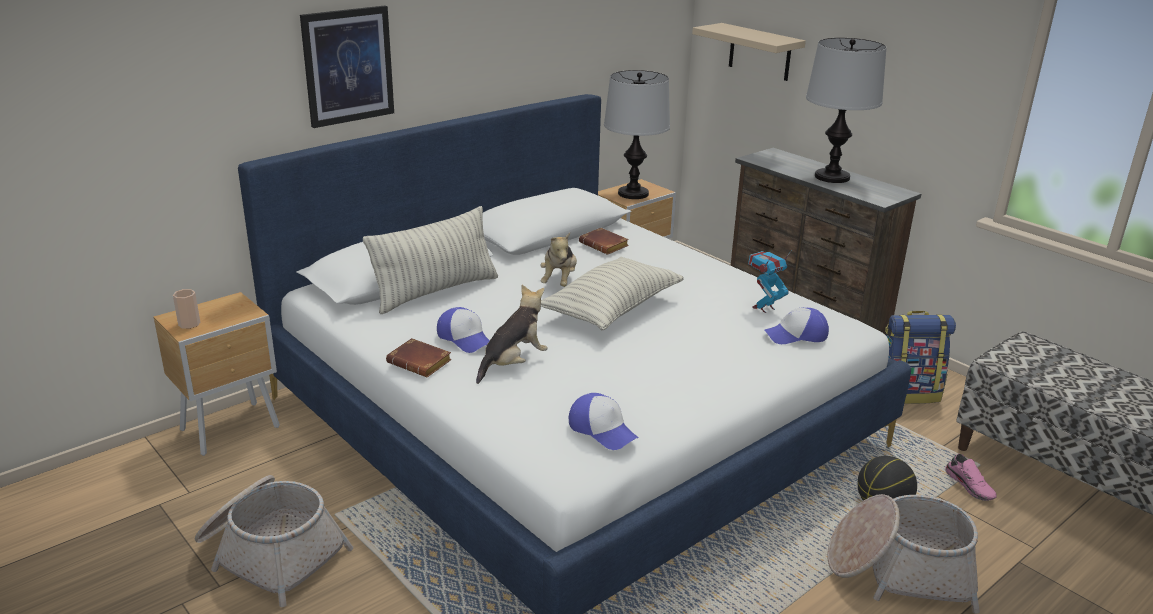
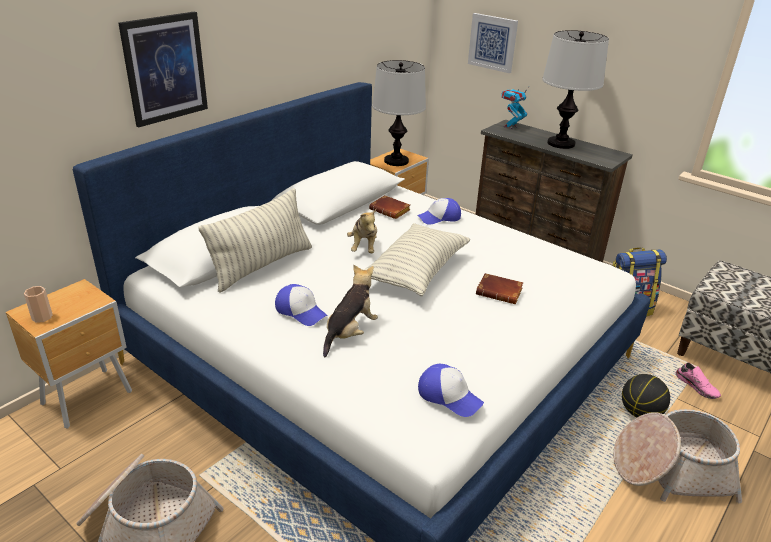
camera: 10 degrees left, 5 degrees up
brown book [386,338,452,377] -> brown book moved to [476,273,523,304]
beige shelf [692,23,806,81] -> picture [468,13,518,73]
toy robot [748,250,792,313] -> toy robot moved to [501,88,528,129]
cap [764,307,829,344] -> cap moved to [417,198,461,225]

